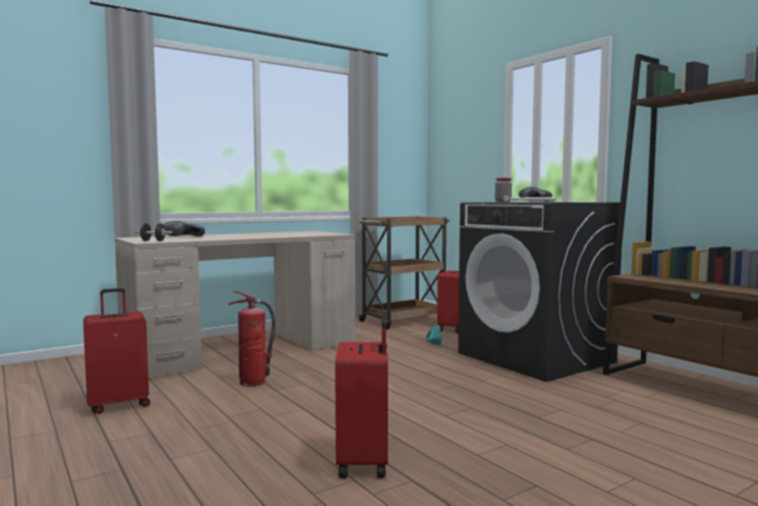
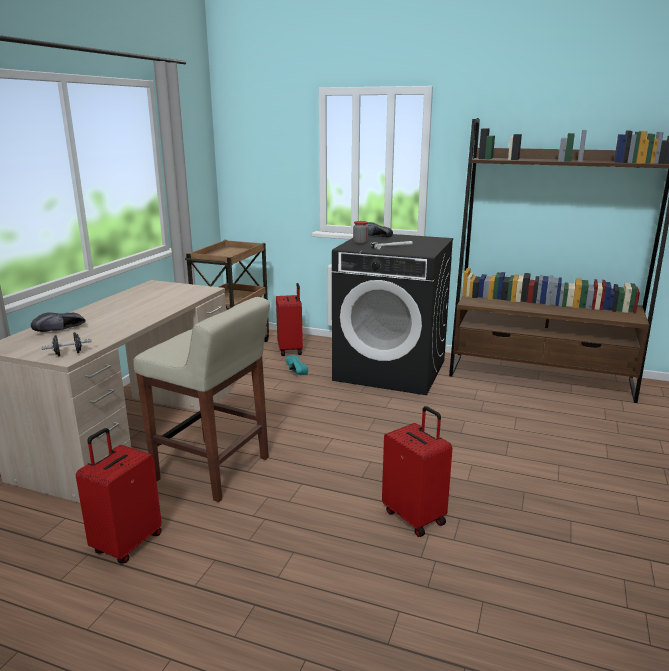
camera: 35 degrees left, 15 degrees up
fire extinguisher [229,291,276,387] -> beige stool [133,297,270,502]

